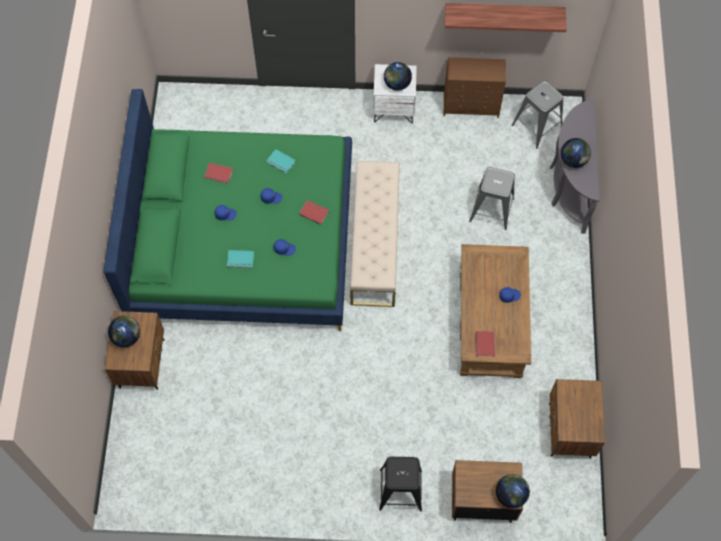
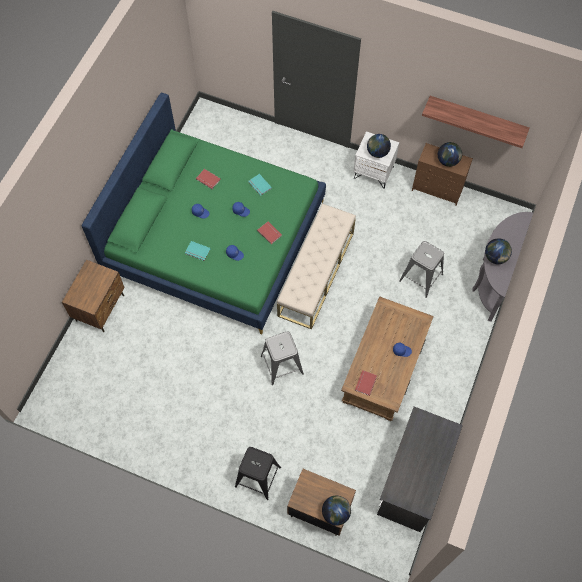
camera: 20 degrees right, 0 degrees up
globe [108,316,140,347] -> globe moved to [438,142,462,167]
grey stool [512,81,564,148] -> grey stool moved to [261,331,304,386]
brown nightstand [549,379,605,458] -> grey desk [377,407,463,532]

